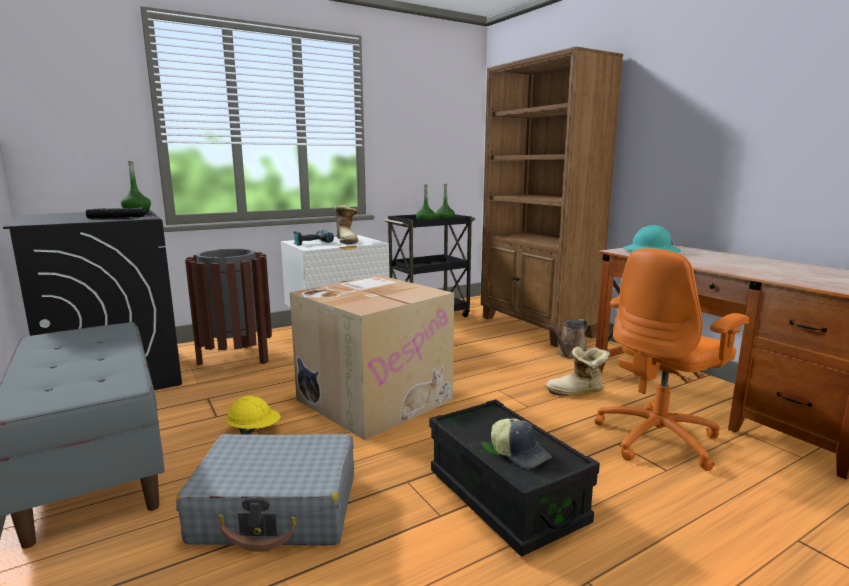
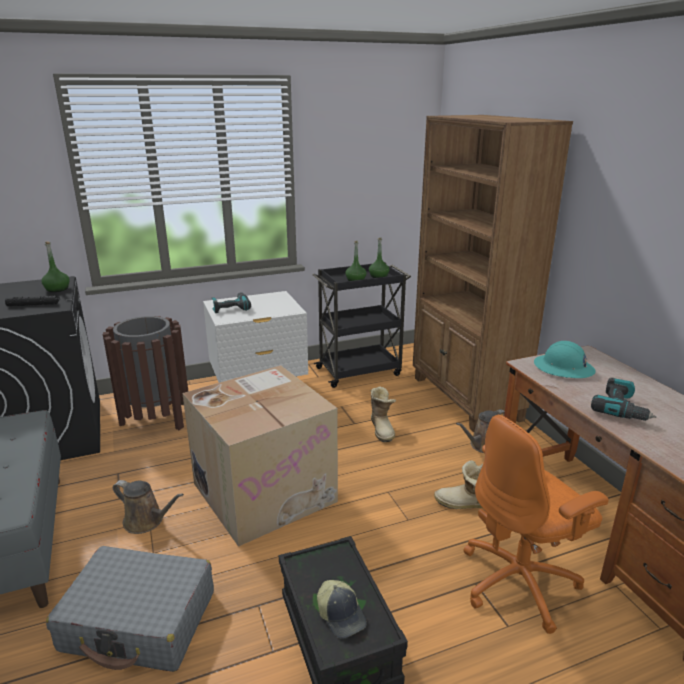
camera: 10 degrees right, 10 degrees up
yellow hard hat [226,396,280,434] -> brown watering can [113,480,184,534]
boot [334,205,358,244] -> boot moved to [371,387,396,442]
none -> power drill [591,378,656,421]

